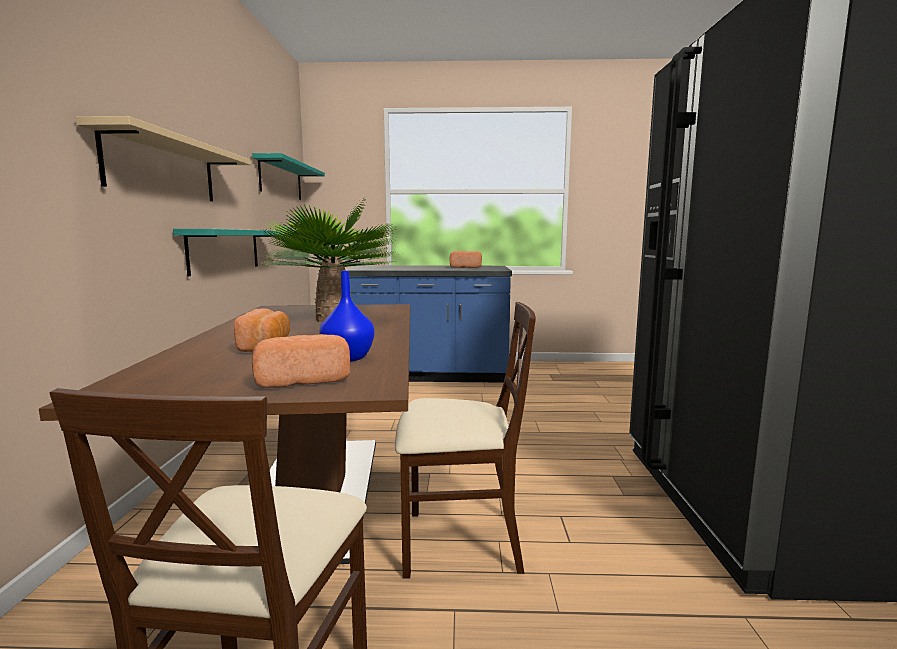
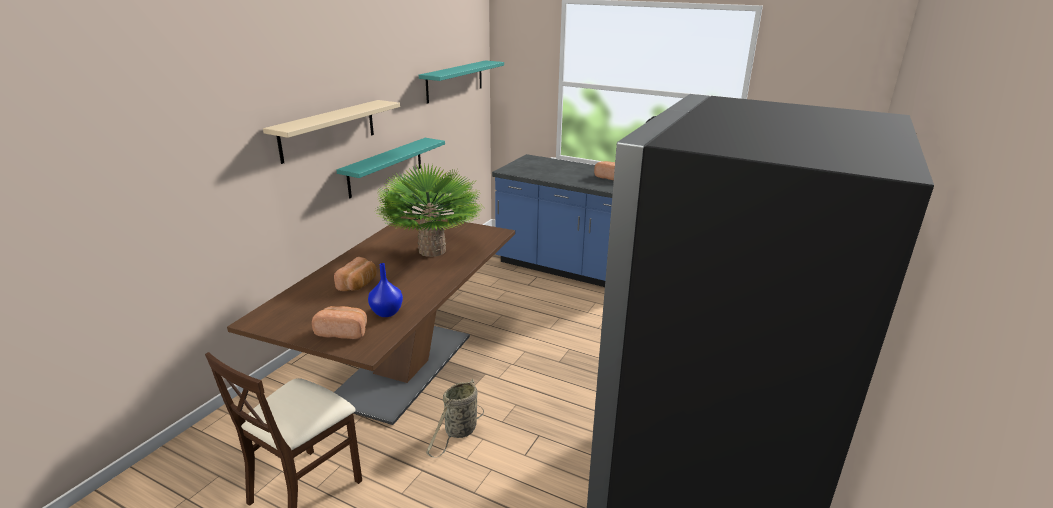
camera: 25 degrees right, 15 degrees up
beige chair [395,302,536,578] -> basket [426,379,484,458]

